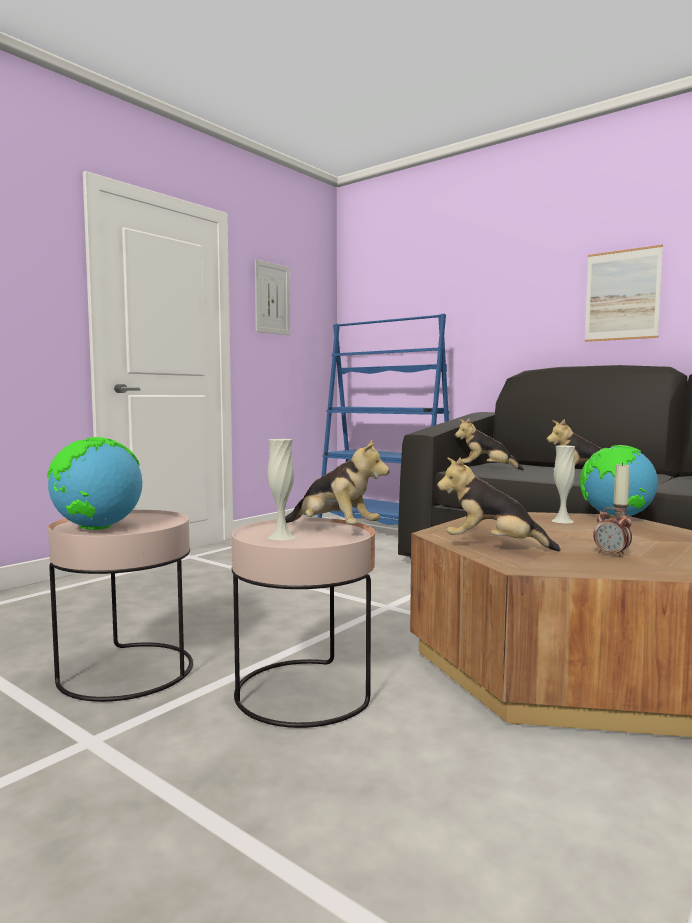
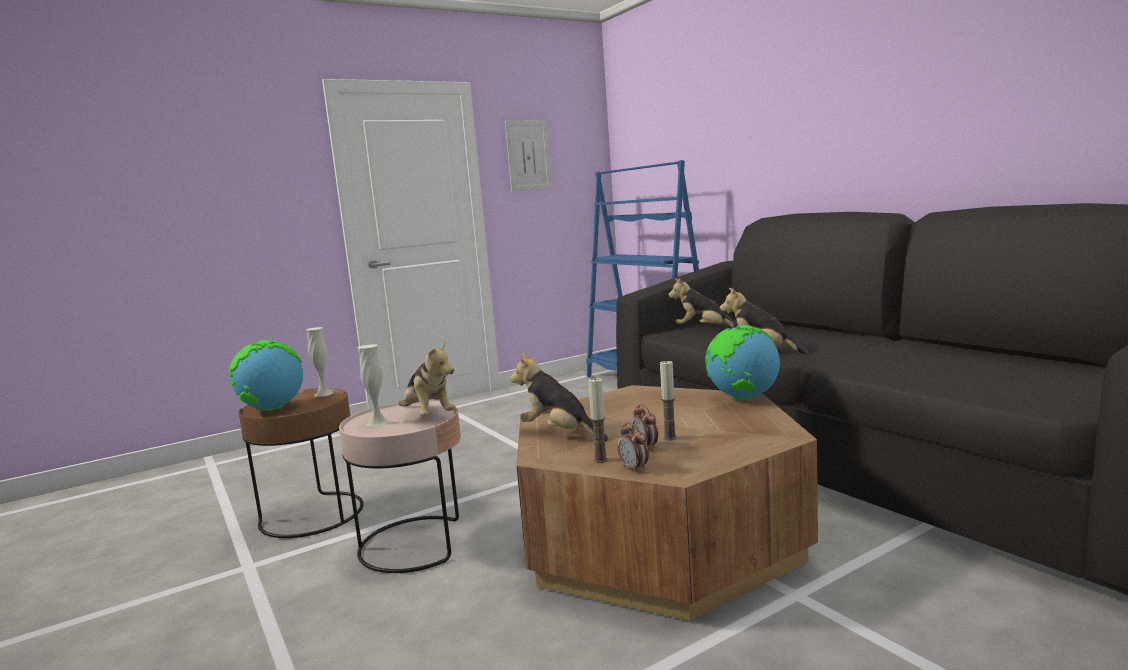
camera: 20 degrees right, 5 degrees up
pink side table [48,510,193,702] -> brown side table [238,388,364,538]
white vase [551,445,575,523] -> white vase moved to [306,327,334,397]
picture [585,245,663,342] -> none
none -> candle [588,377,608,463]
none -> alarm clock [618,422,649,473]

